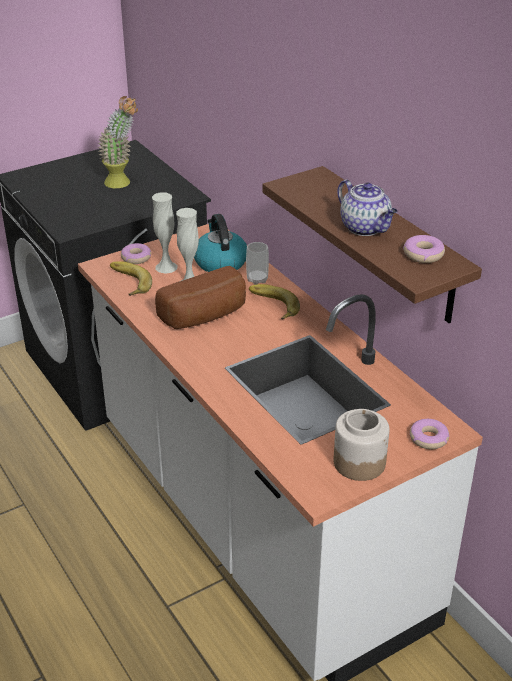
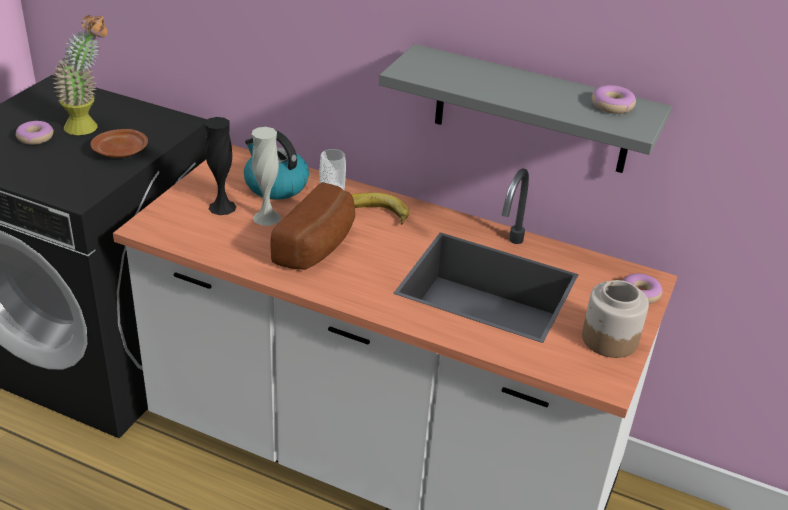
camera: 35 degrees left, 0 degrees up
banana [110,261,152,296] -> none
donut [121,243,151,264] -> donut moved to [16,121,54,145]
white vase [152,192,178,274] -> black vase [205,117,237,215]
brown shelf [262,166,482,323] -> grey shelf [379,44,672,173]
teapot [337,179,398,236] -> none
none -> brown plate [90,129,148,158]

